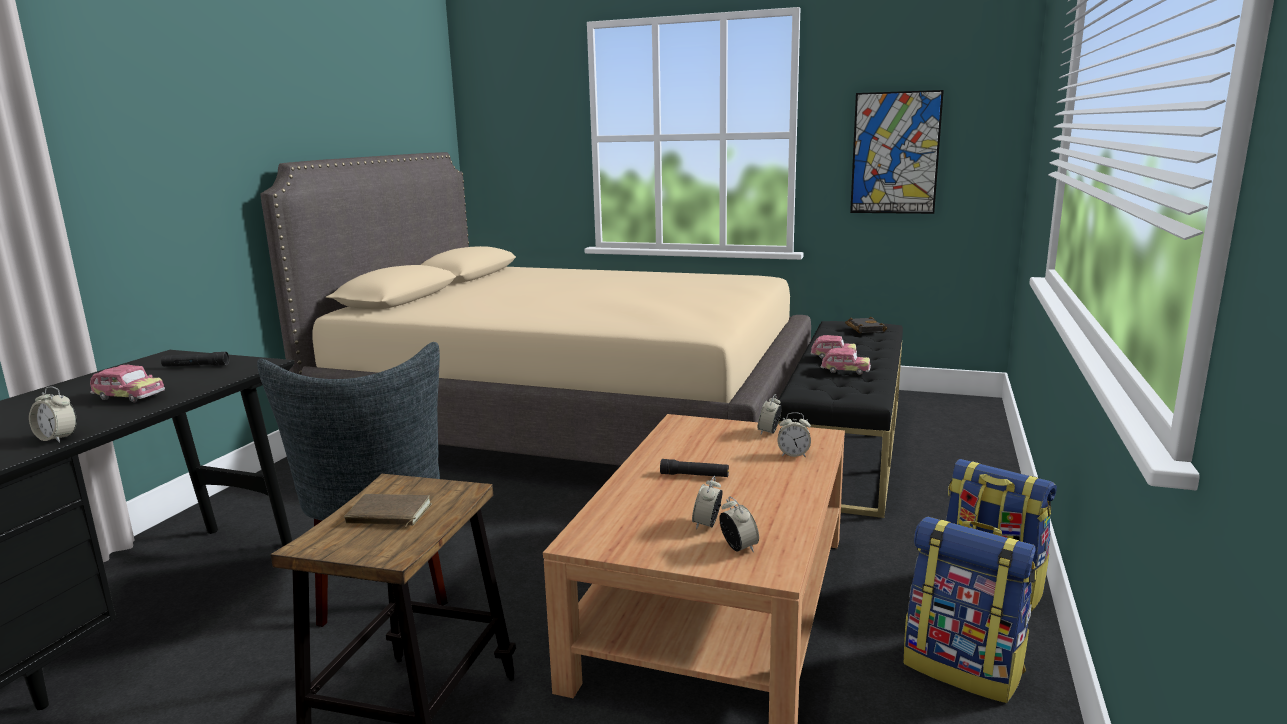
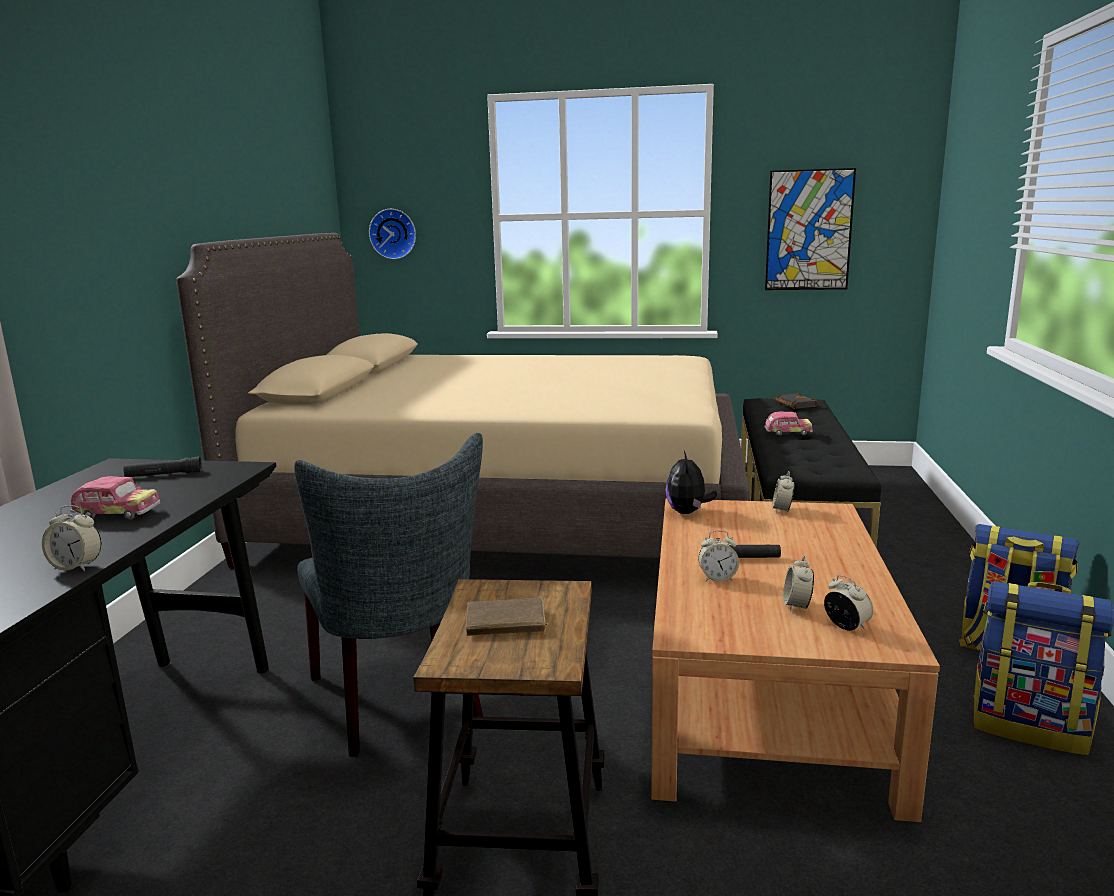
camera: 10 degrees left, 0 degrees up
alarm clock [777,412,811,457] -> alarm clock moved to [698,530,739,581]
toy car [821,348,871,375] -> none
none -> wall clock [369,209,416,259]
none -> plush toy [666,451,717,514]

